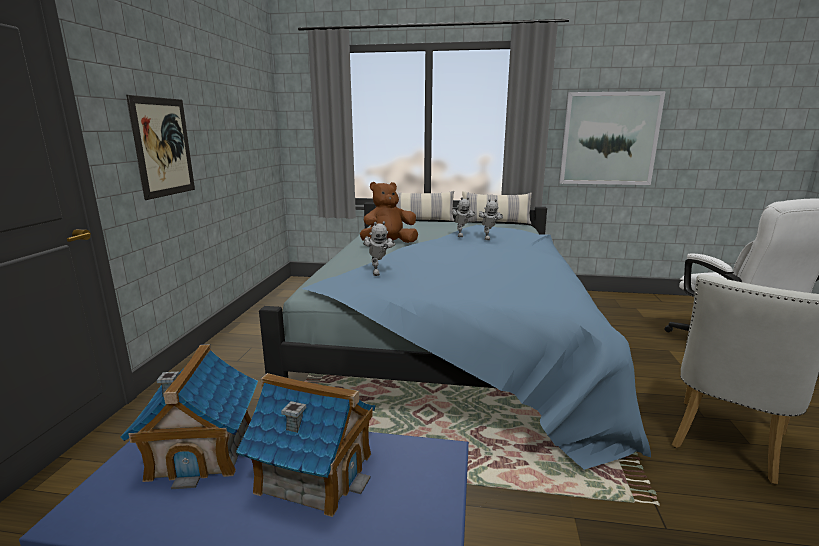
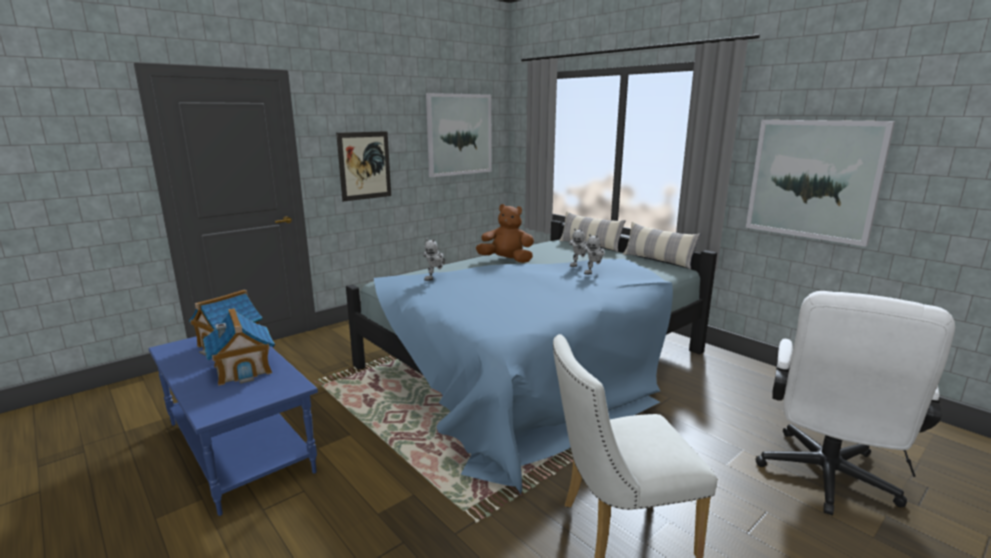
camera: 40 degrees right, 0 degrees up
none -> picture [426,93,491,177]

